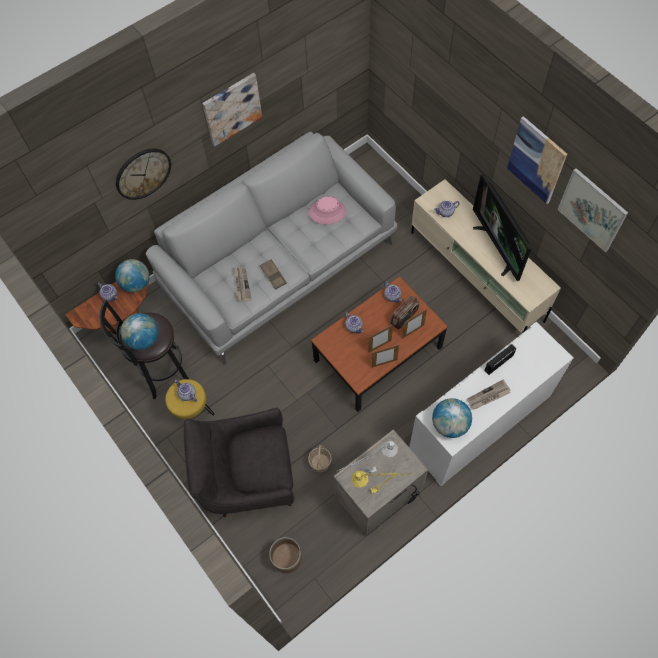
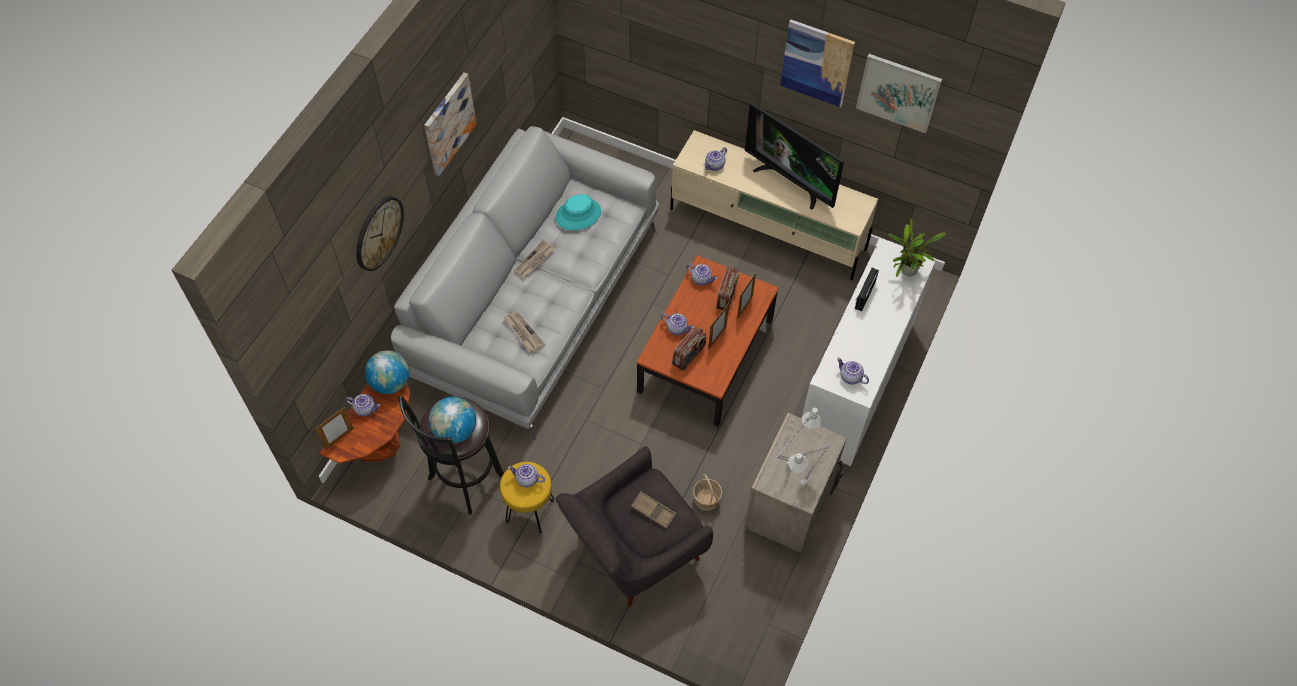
camera: 30 degrees left, 5 degrees down
brown tray [260,259,287,290] -> brown tray moved to [631,491,676,529]
planter [269,537,302,573] -> none
pink hat [308,196,346,224] -> turquoise hat [556,194,601,231]
yellow table lamp [351,471,413,493] -> grey table lamp [788,440,842,486]
picture frame [372,345,399,368] -> picture frame moved to [315,407,354,450]
globe [432,398,472,438] -> teapot [837,358,869,385]
newspaper [467,380,510,410] -> newspaper moved to [514,240,555,278]
none -> radio [672,327,706,371]
none -> potted plant [889,218,945,277]

